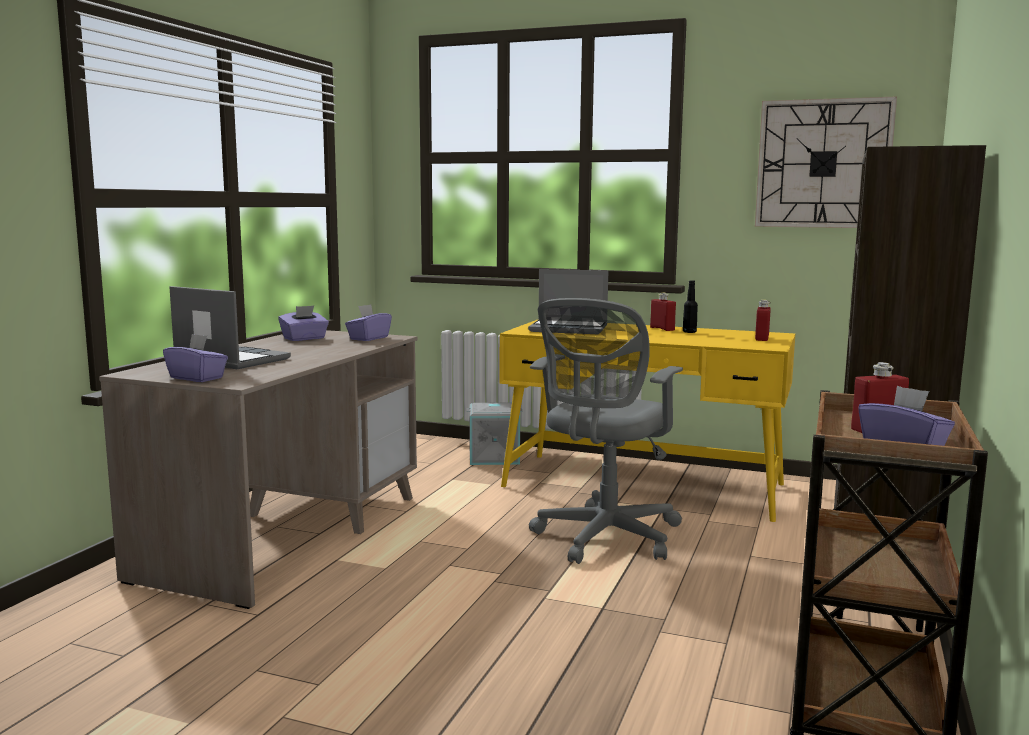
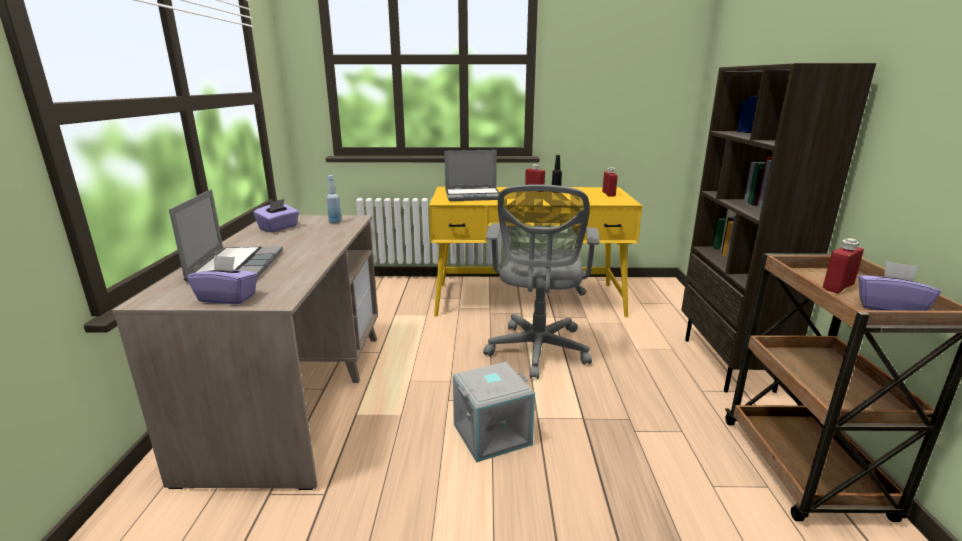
camera: 20 degrees left, 10 degrees up
laptop [170,286,291,369] -> laptop turned 75 degrees clockwise [169,189,283,282]
purple tissue box [345,304,392,341] -> blue bottle [326,175,342,223]
grey storage box [467,403,523,465] -> grey storage box moved to [453,362,535,463]
wall clock [755,97,897,228] -> none

